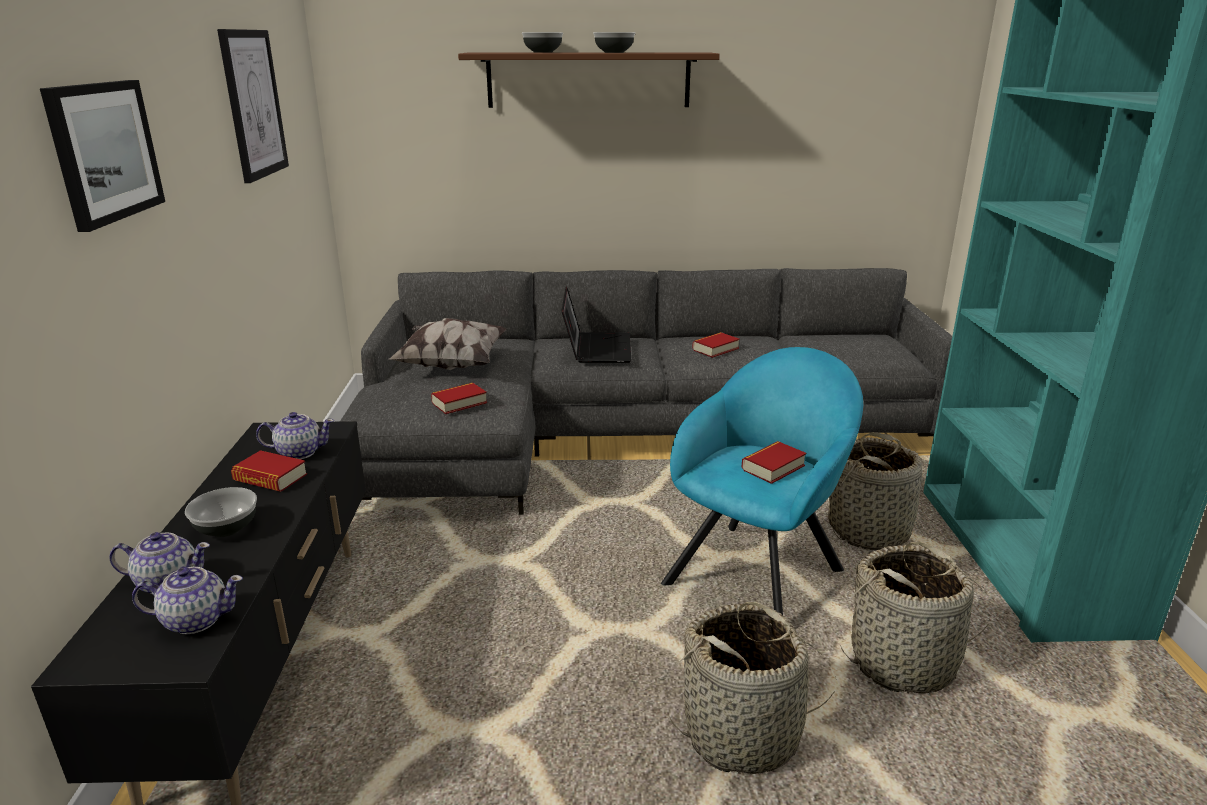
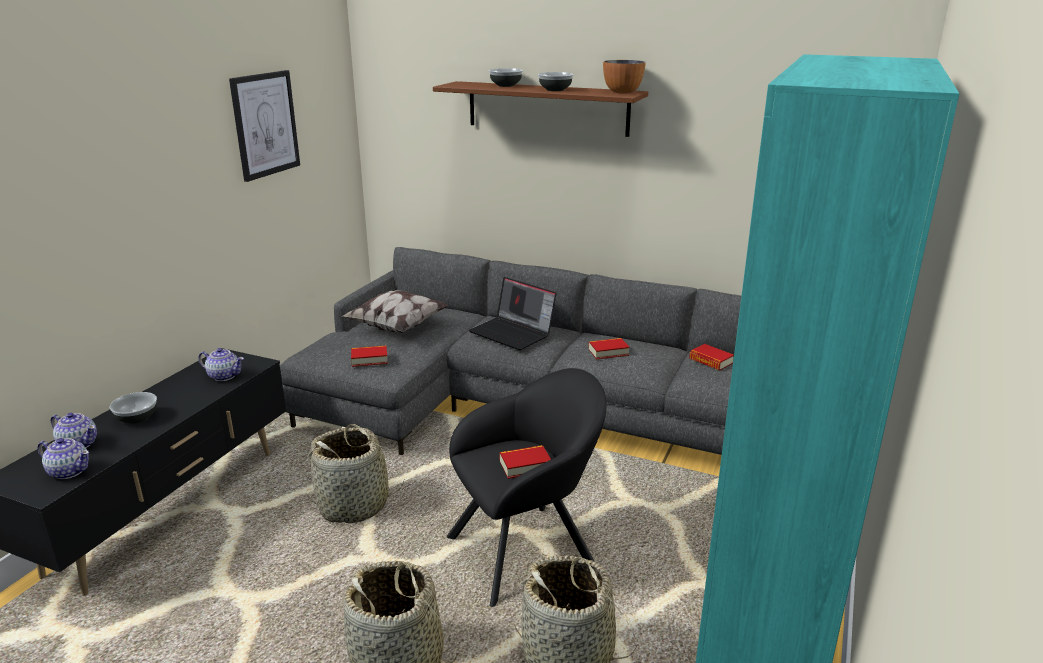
camera: 25 degrees right, 0 degrees up
picture [40,80,165,232] -> none
book [231,450,307,492] -> book moved to [689,344,734,370]
laptop [561,287,632,363] -> laptop turned 105 degrees clockwise [469,277,556,350]
turquoise armchair [661,347,863,615] -> black armchair [446,368,607,607]
basket [828,432,922,550] -> basket moved to [304,424,405,523]
none -> bowl [603,60,646,93]

